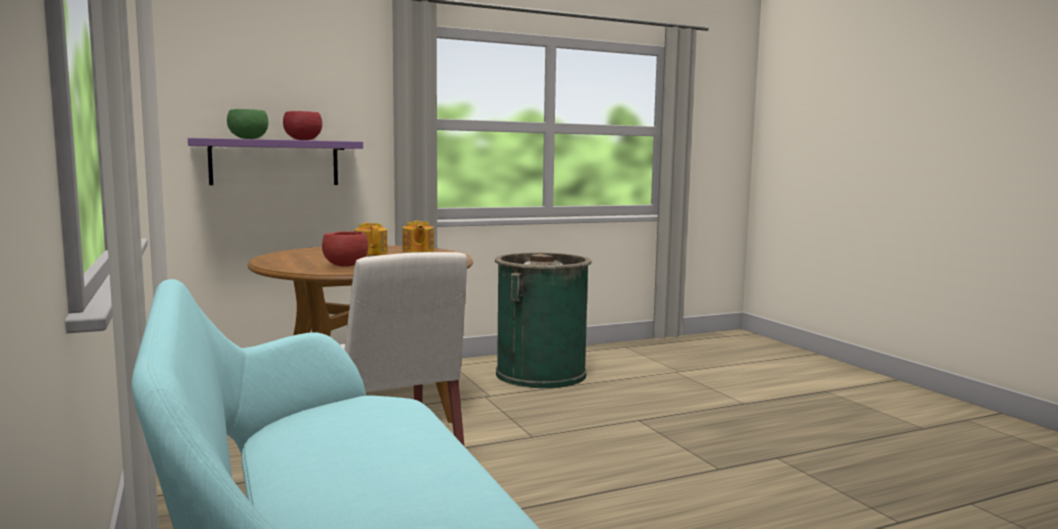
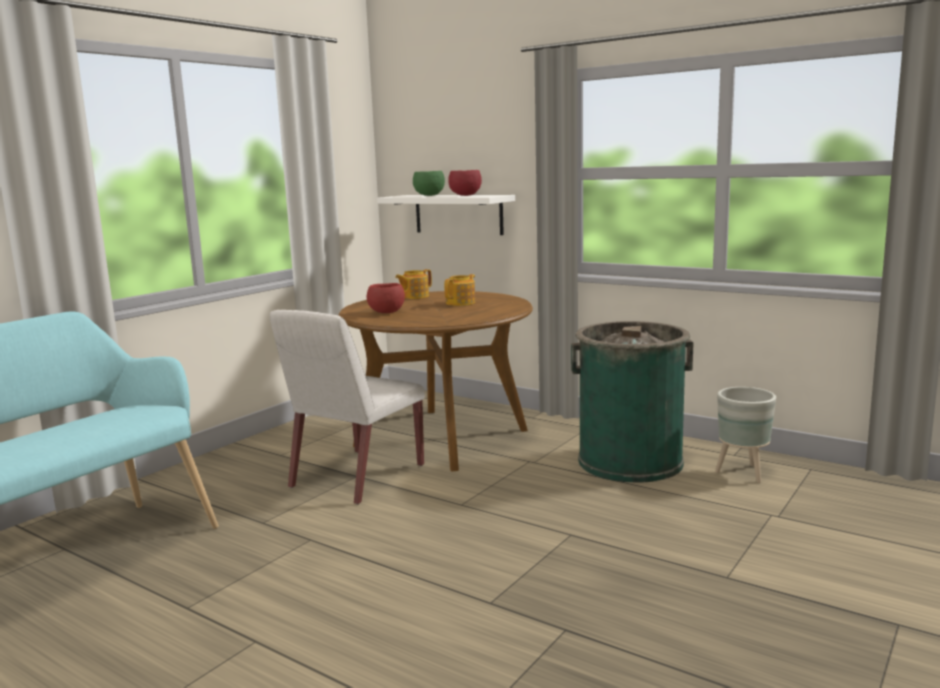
camera: 60 degrees right, 5 degrees up
purple shelf [188,138,363,185] -> white shelf [377,195,515,235]
teapot [402,221,434,253] -> teapot moved to [395,269,432,299]
none -> grey planter [715,387,776,483]

